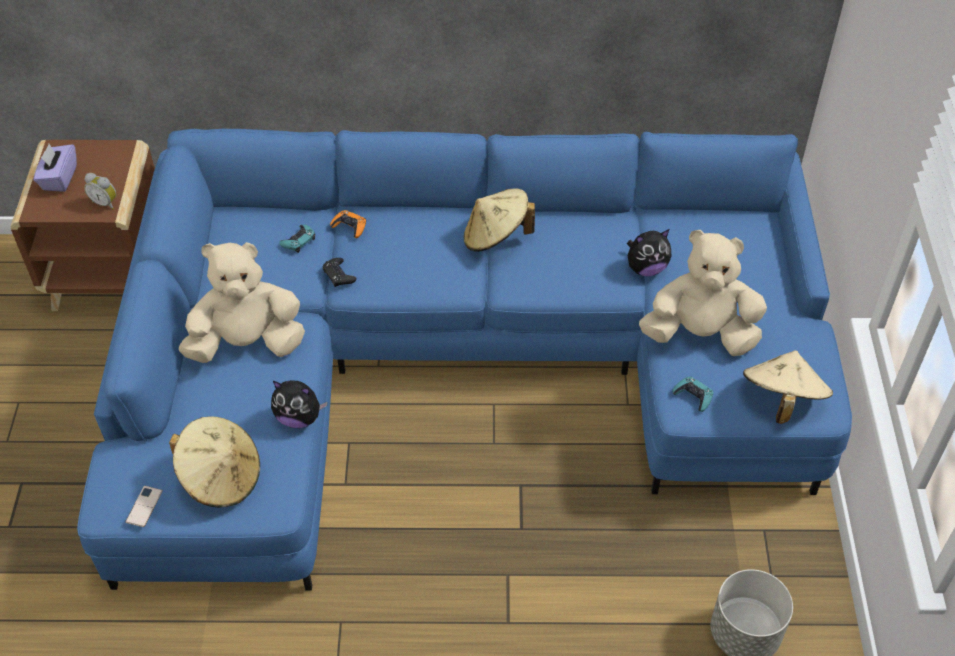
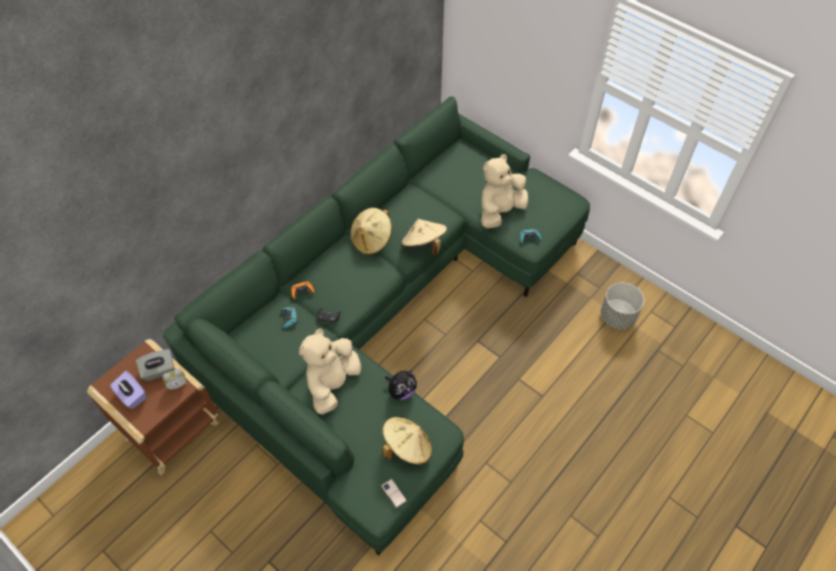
camera: 50 degrees left, 5 degrees up
blue sofa [77,129,852,591] -> green sofa [163,97,590,556]
plush toy [627,229,672,276] -> none
beige hat [743,350,833,424] -> beige hat moved to [401,219,447,256]
none -> grey tissue box [136,349,174,381]

